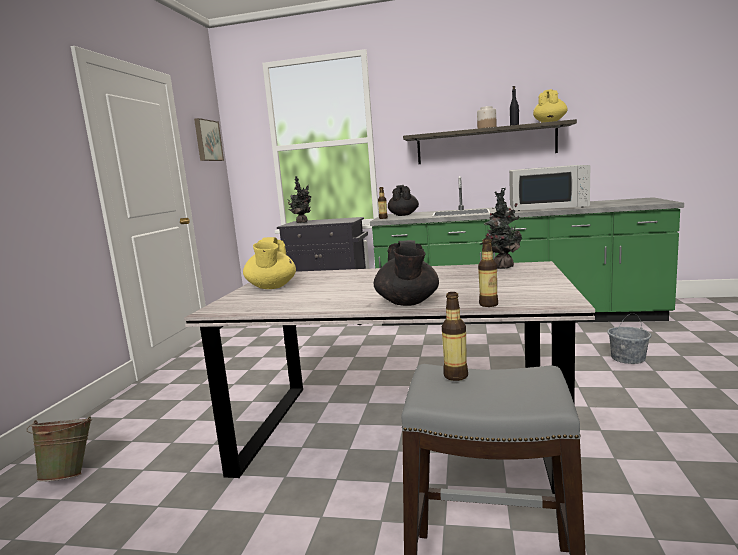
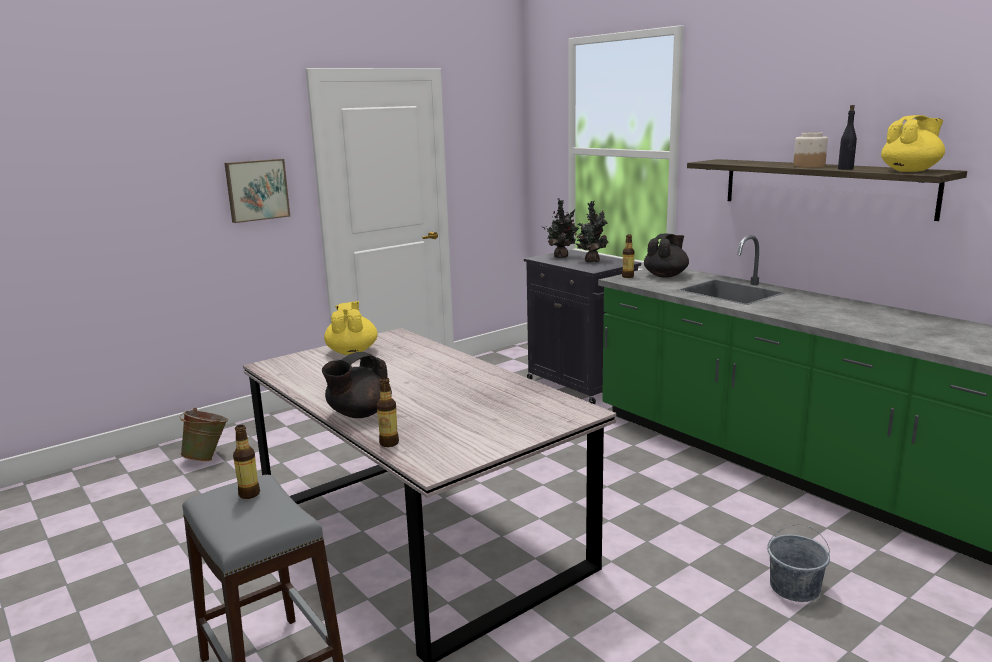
camera: 40 degrees right, 5 degrees up
picture [194,118,224,161] -> picture moved to [224,159,290,223]
yellow teapot [243,237,296,289] -> yellow teapot turned 135 degrees clockwise [324,301,378,355]
potted plant [480,188,522,269] -> potted plant moved to [575,201,608,262]
white microwave [509,165,590,211] -> none

